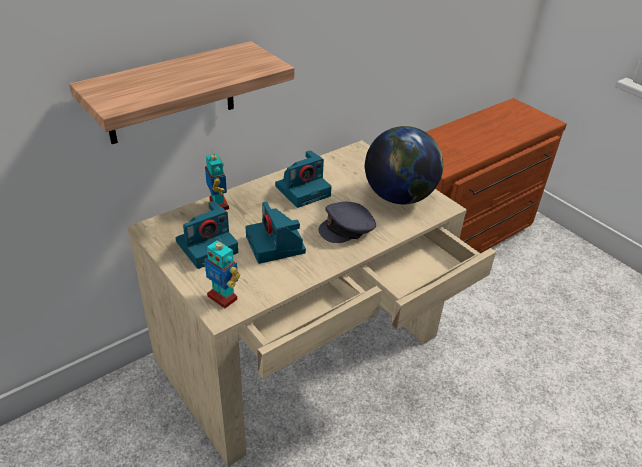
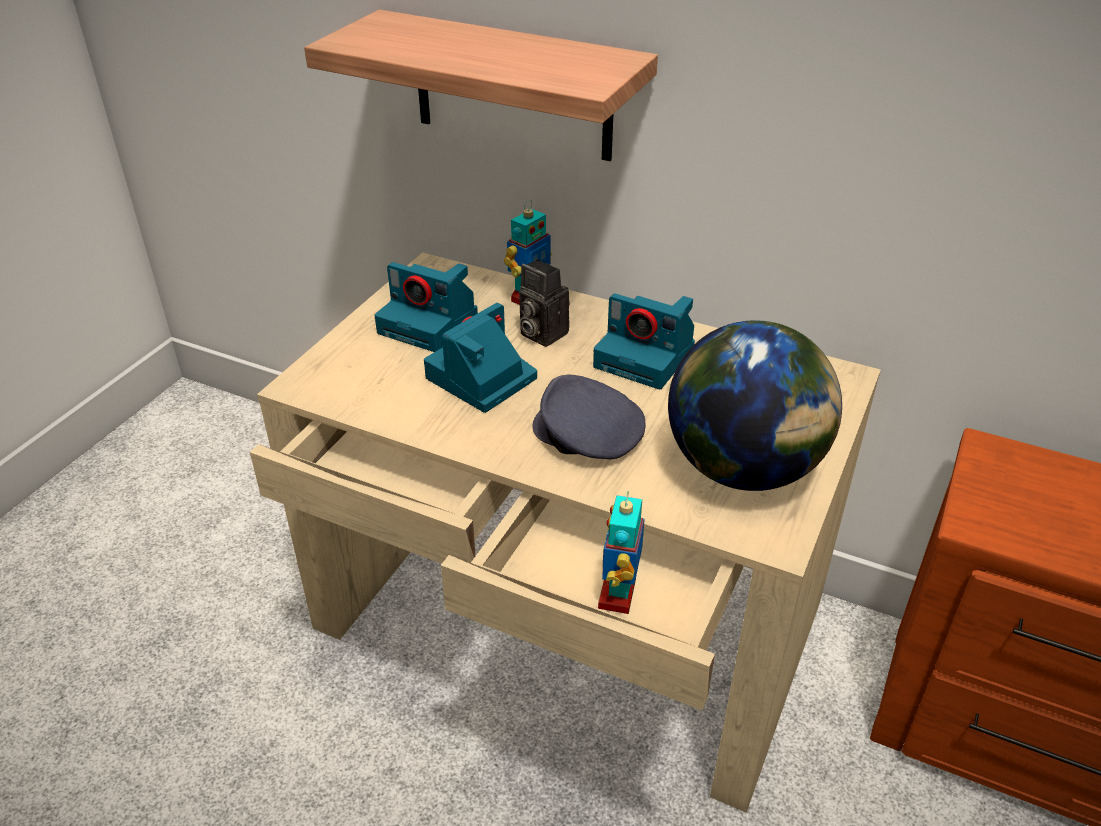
camera: 65 degrees right, 0 degrees up
toy robot [205,237,240,308] -> toy robot moved to [598,491,645,614]
none -> camera [519,259,570,347]

